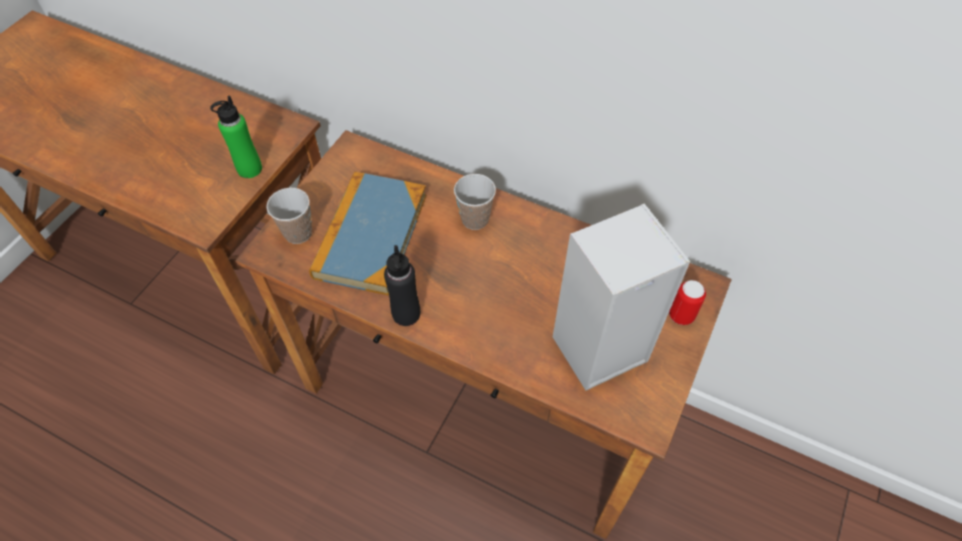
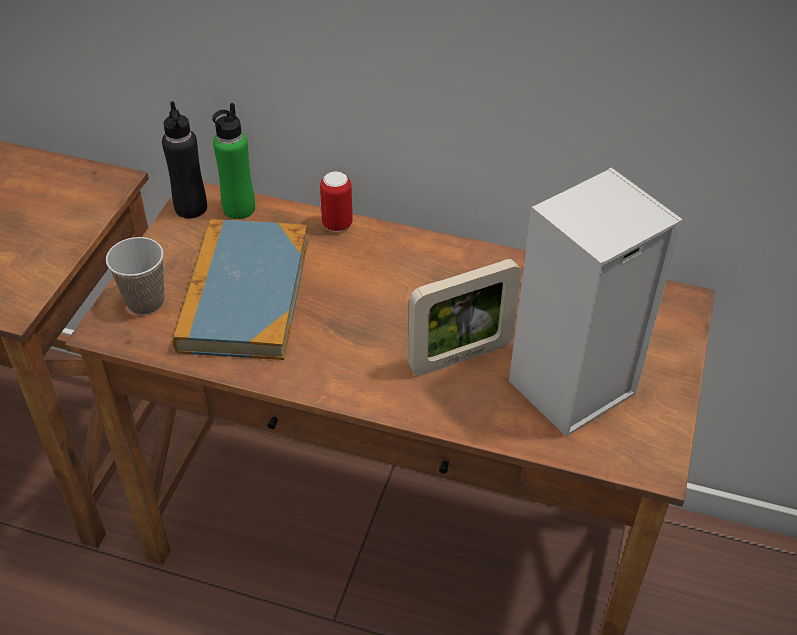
camera: 10 degrees left, 10 degrees down
green bottle [210,96,262,178] -> green bottle moved to [212,103,255,219]
black bottle [384,245,420,326] -> black bottle moved to [162,101,207,219]
cup [454,174,496,230] -> none
can [669,280,706,325] -> can moved to [320,171,353,232]
none -> picture frame [408,259,521,376]

